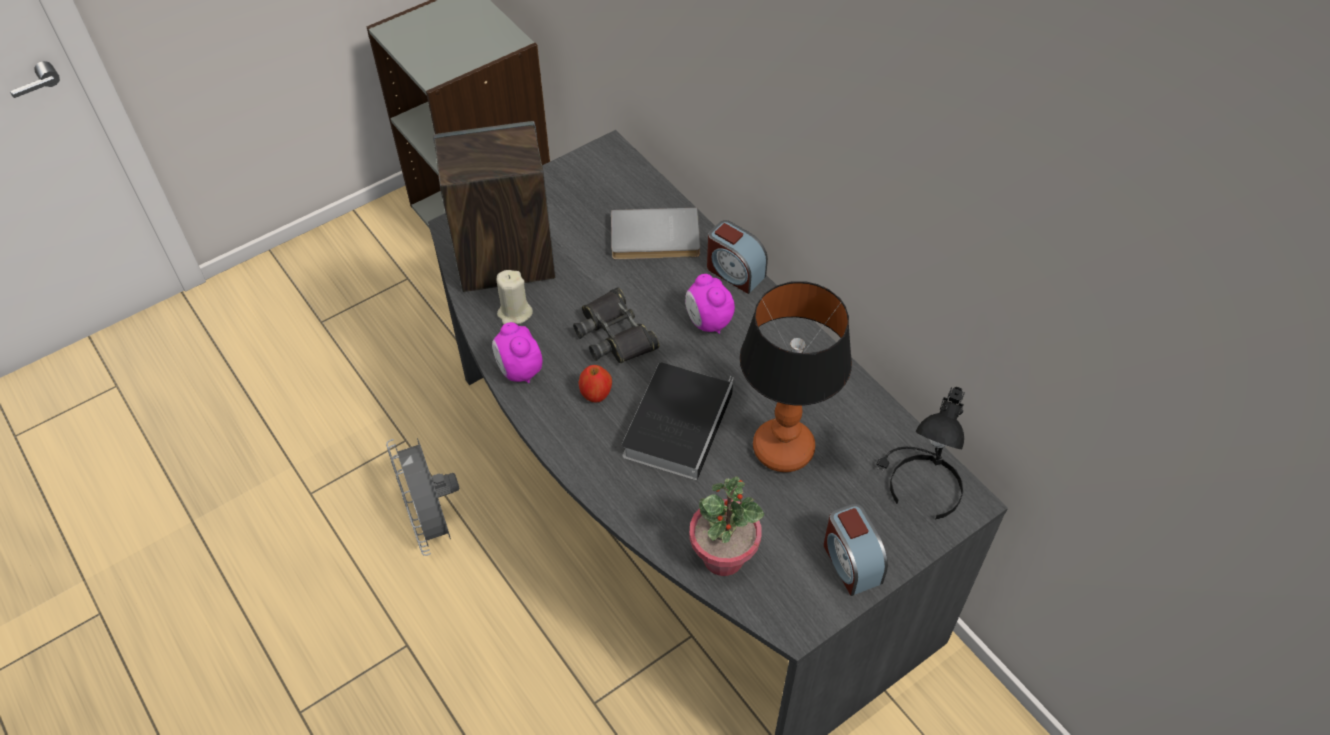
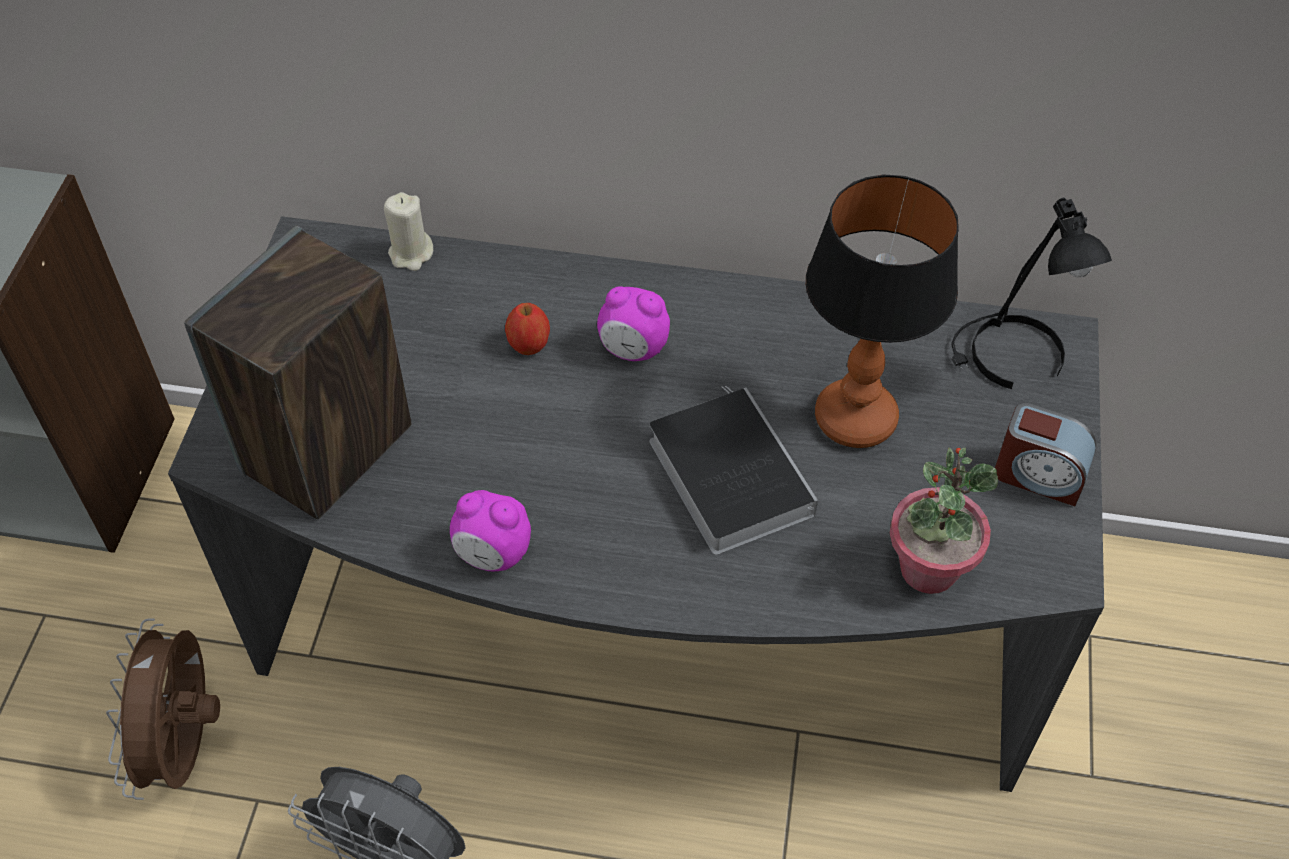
camera: 45 degrees left, 0 degrees up
beige candle [497,270,533,324] -> beige candle moved to [384,192,433,271]
black binoculars [573,287,659,363] -> none
apple [579,365,612,403] -> apple moved to [505,303,550,355]
grey book [611,208,700,260] -> none
alarm clock [707,220,768,294] -> none
none -> brown fan [106,618,220,800]

